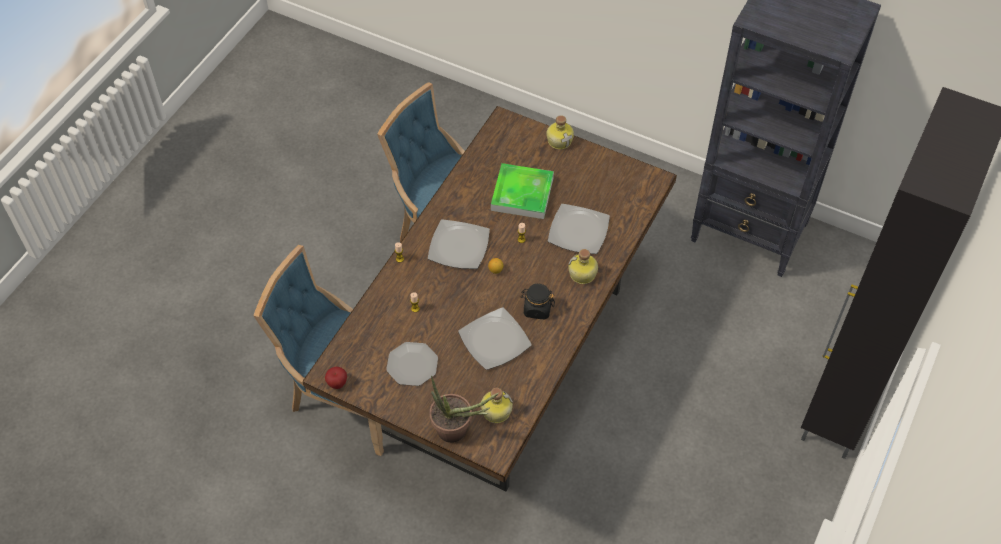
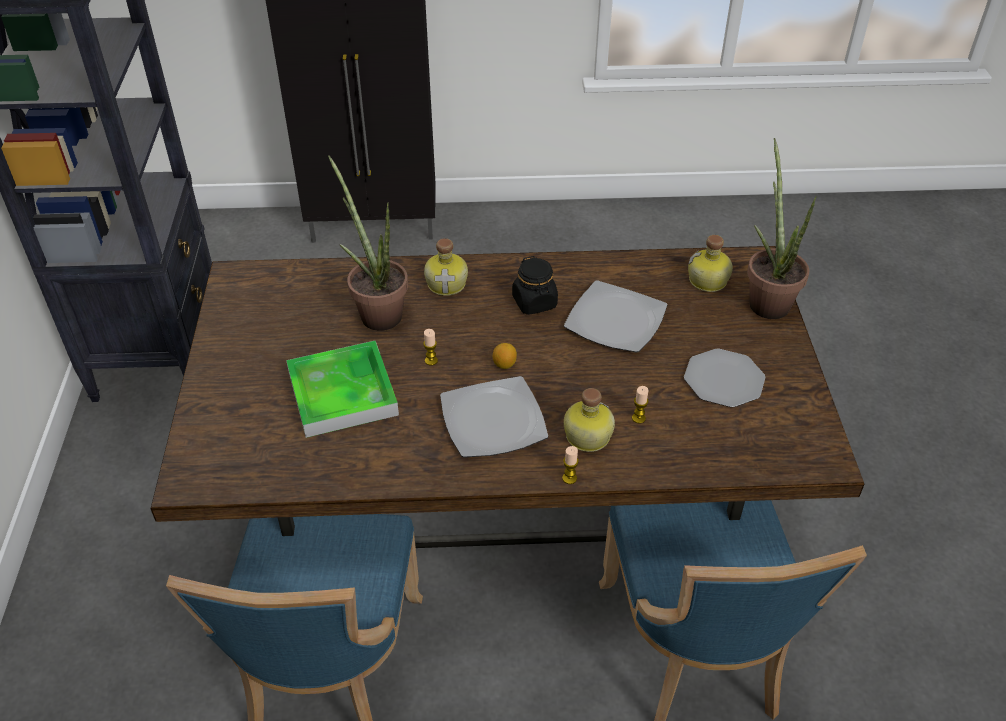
camera: 120 degrees left, 10 degrees down
apple [325,367,347,389] -> none
bottle [547,115,574,150] -> bottle moved to [564,388,615,452]
plate [548,204,610,254] -> potted plant [328,155,408,331]

